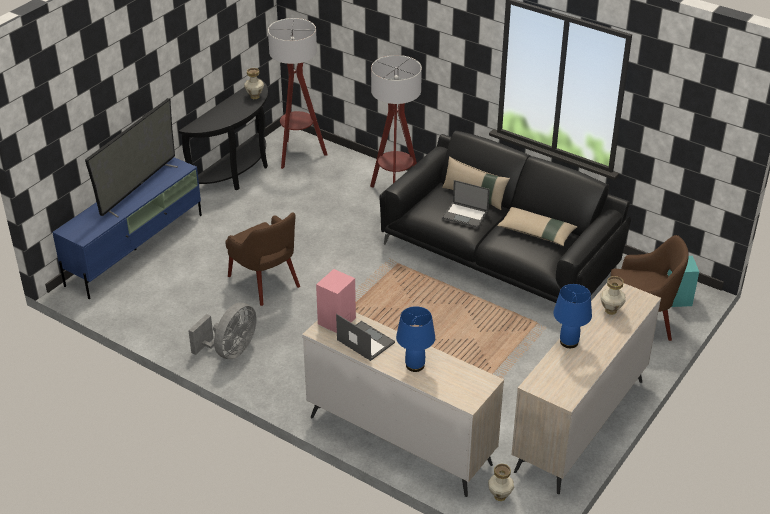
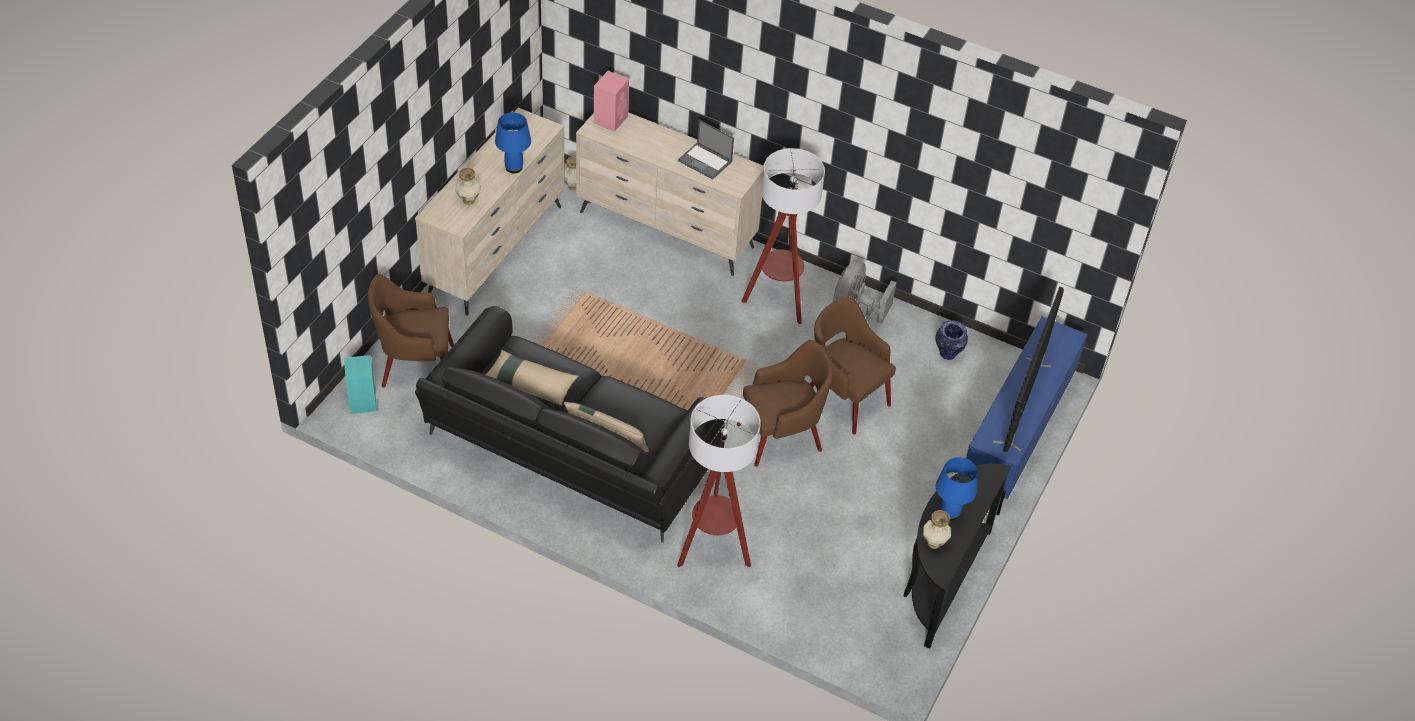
camera: 170 degrees right, 10 degrees up
floor lamp [268,18,328,169] -> floor lamp moved to [742,148,825,324]
pink speaker [316,269,356,333] -> pink speaker moved to [594,71,629,132]
blue table lamp [396,306,435,372] -> blue table lamp moved to [936,457,978,521]
laptop [442,180,490,228] -> none
none -> brown armchair [737,340,833,467]
none -> vase [935,320,968,360]

